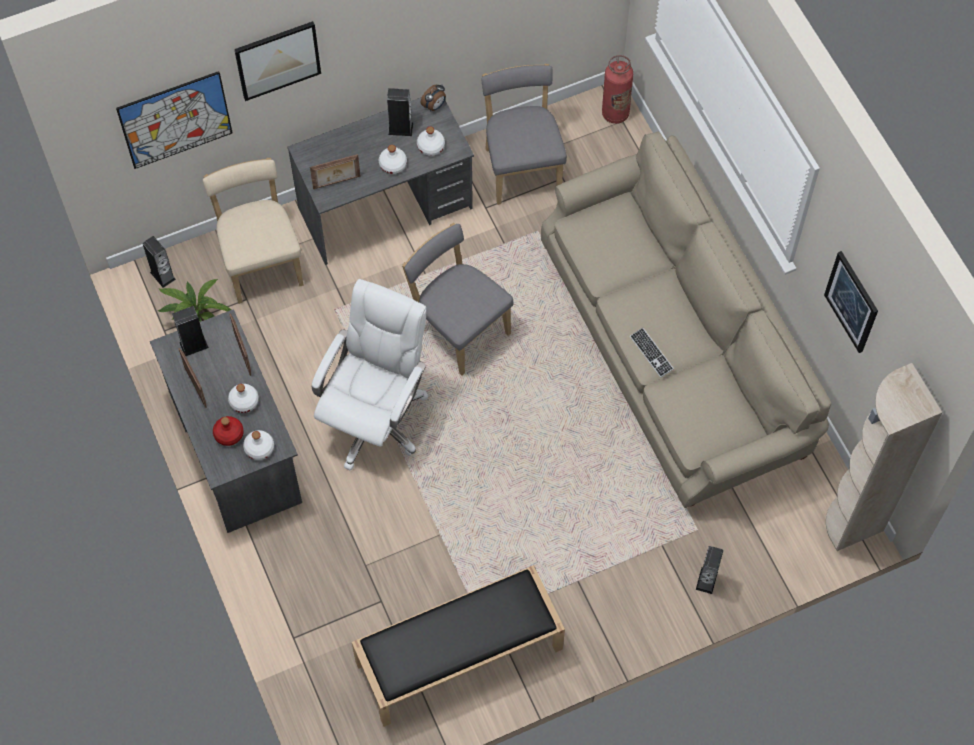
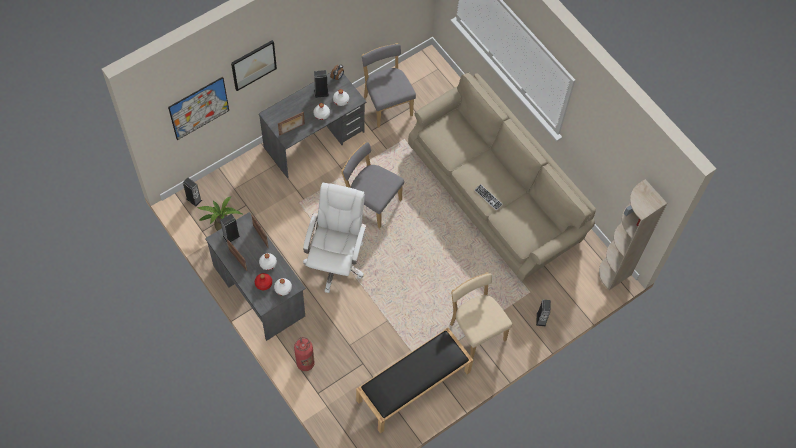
camera: 15 degrees left, 0 degrees up
beige chair [203,158,304,304] -> beige chair moved to [450,272,512,359]
fire extinguisher [602,55,633,124] -> fire extinguisher moved to [294,337,315,371]
picture [824,251,878,353] -> none

